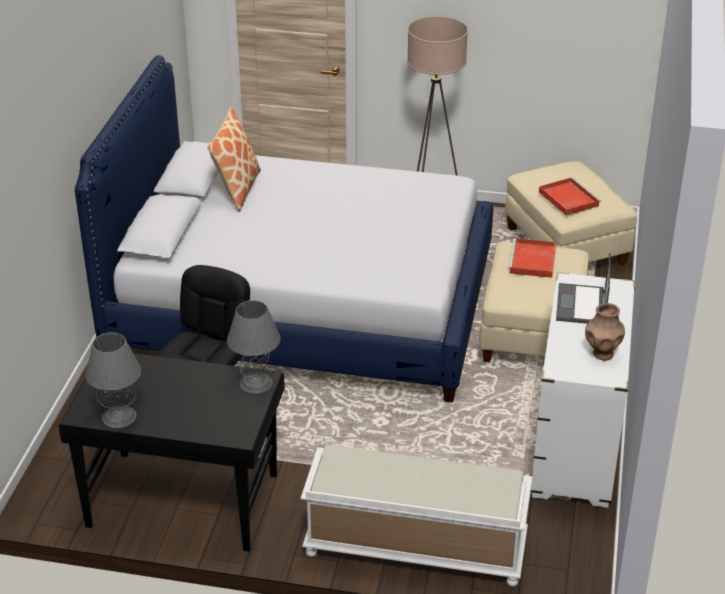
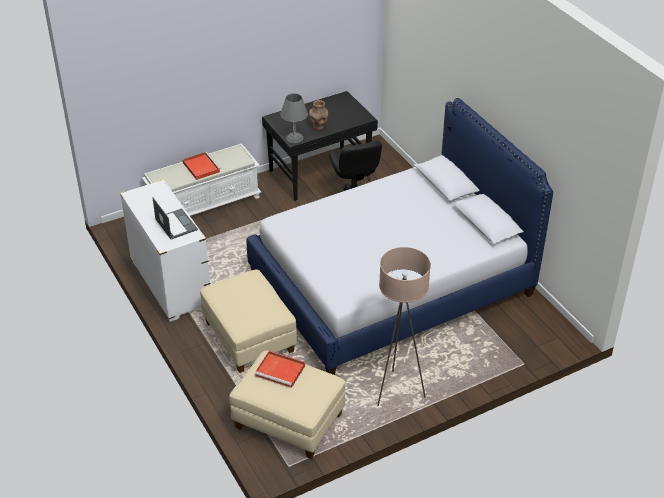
camera: 140 degrees right, 5 degrees up
grey table lamp [85,333,141,428] -> none
pillow [207,107,261,212] -> none
red tray [508,238,556,278] -> red tray moved to [182,152,221,180]
brown vase [585,303,625,361] -> brown vase moved to [309,100,328,130]

